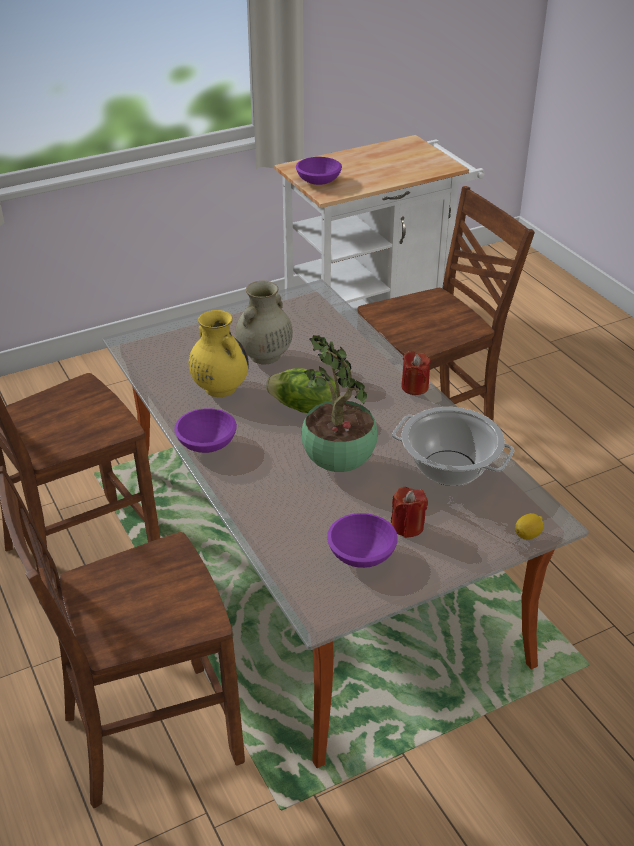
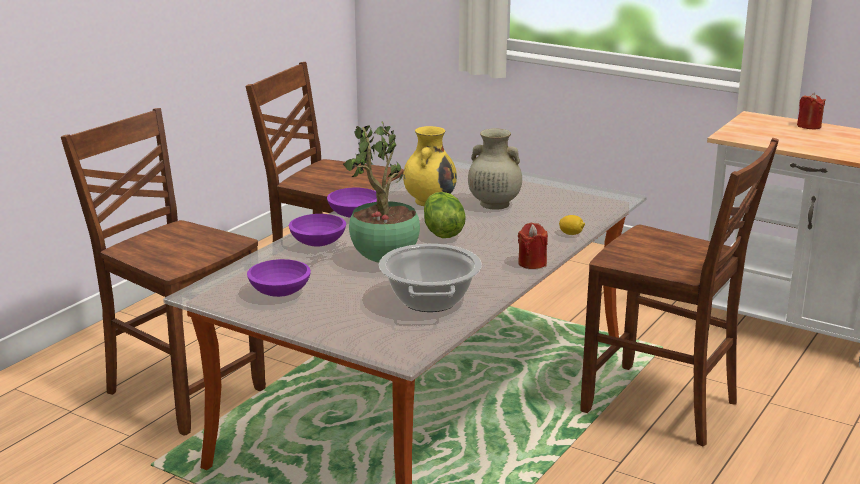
camera: 60 degrees right, 15 degrees down
purple bowl [296,157,342,185] -> purple bowl moved to [289,214,346,247]
red candle [391,487,428,538] -> red candle moved to [797,93,826,129]
lemon [515,513,544,540] -> lemon moved to [559,215,585,235]

